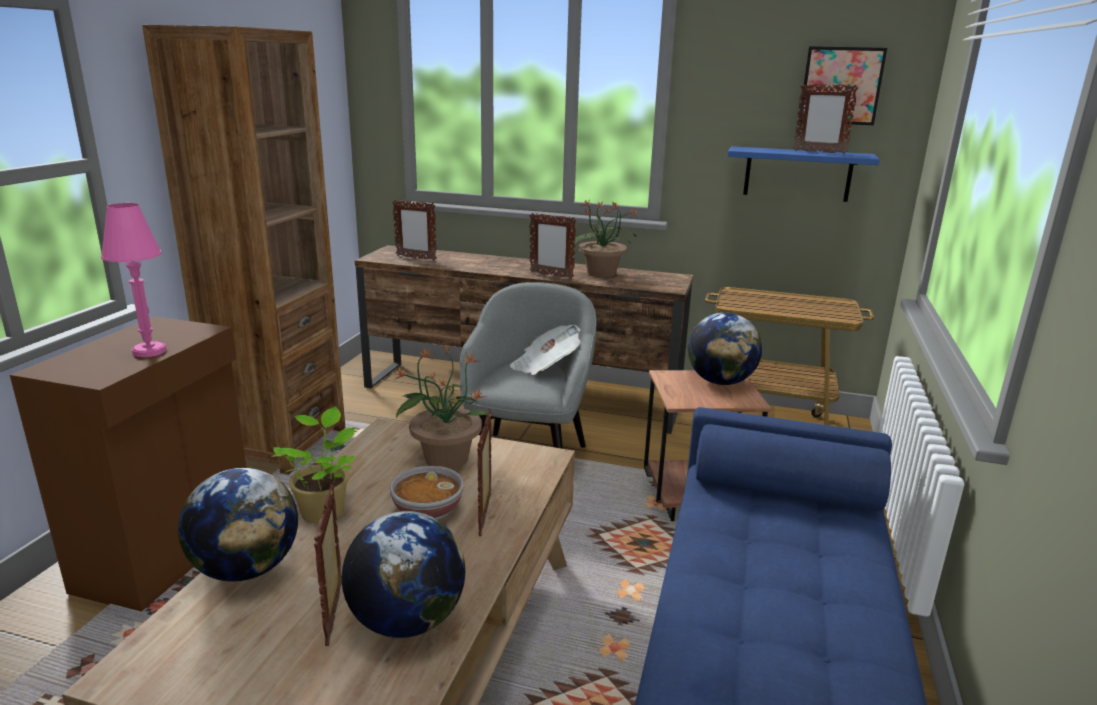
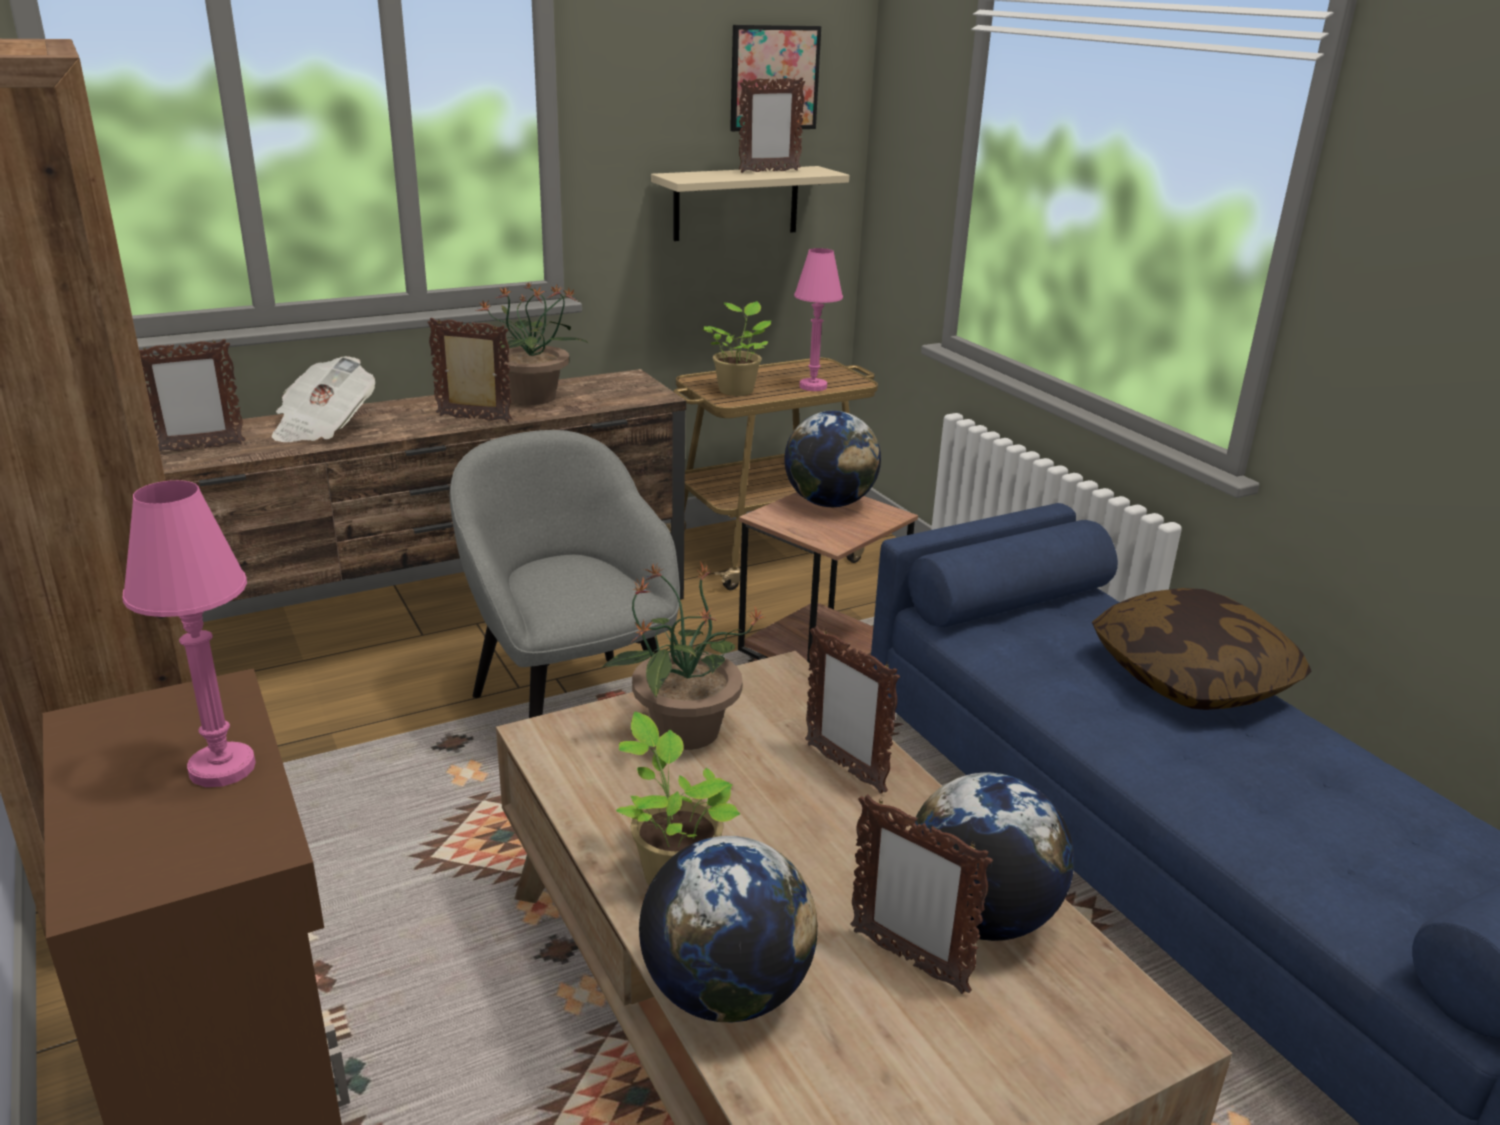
camera: 45 degrees left, 5 degrees up
bowl [390,466,464,519] -> none
newspaper [510,325,580,375] -> newspaper moved to [272,356,375,442]
picture frame [529,213,576,279] -> picture frame turned 150 degrees counterclockwise [427,318,512,422]
blue shelf [728,146,880,202] -> beige shelf [651,166,849,241]
none -> potted plant [702,301,772,396]
none -> pink table lamp [794,248,843,391]
none -> pillow [1092,588,1312,710]

